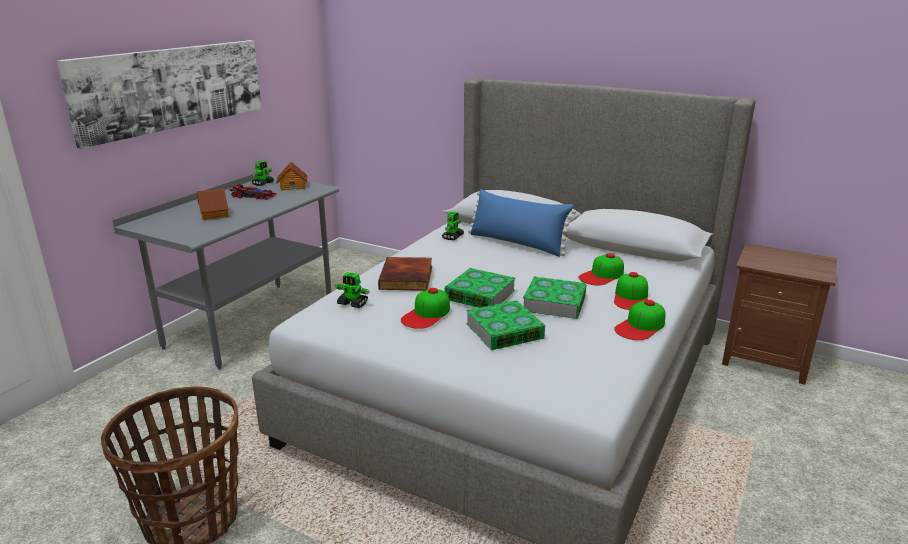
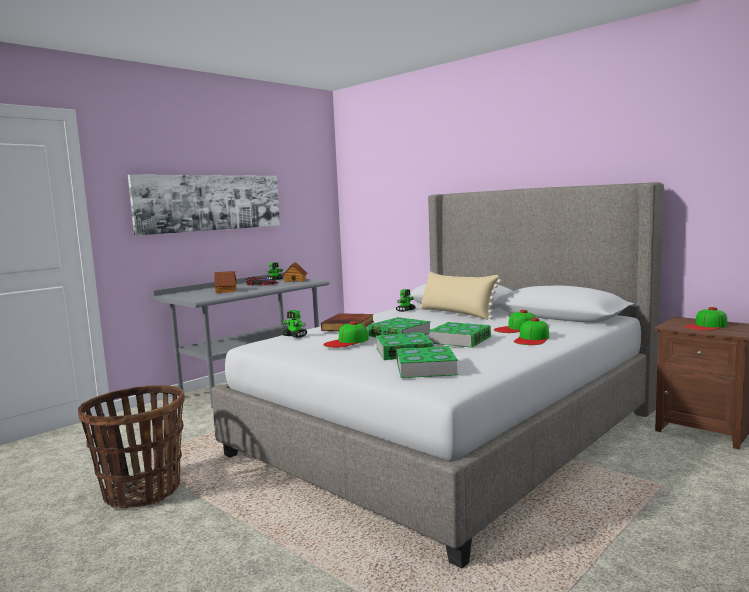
camera: 15 degrees right, 15 degrees down
blue pillow [468,189,576,257] -> beige pillow [420,272,501,320]
cap [614,300,666,340] -> cap moved to [684,307,727,331]
none -> book [396,346,458,378]

